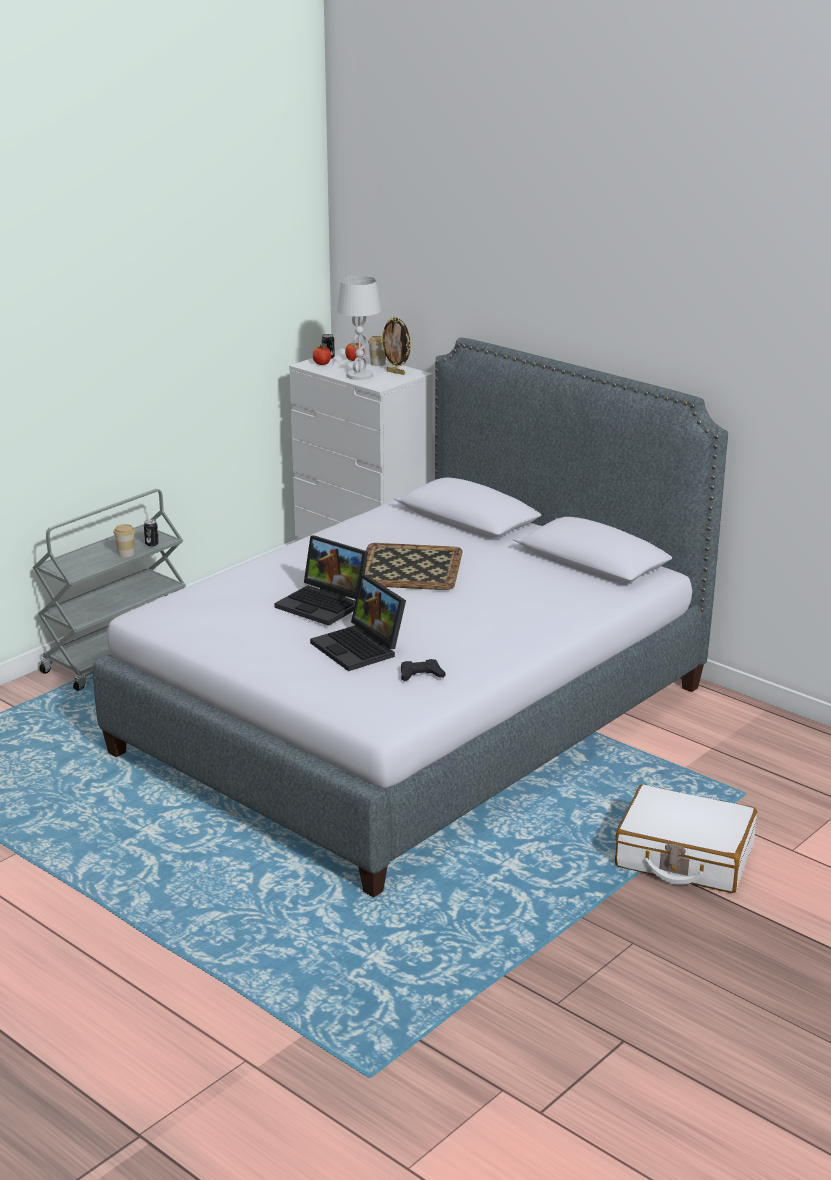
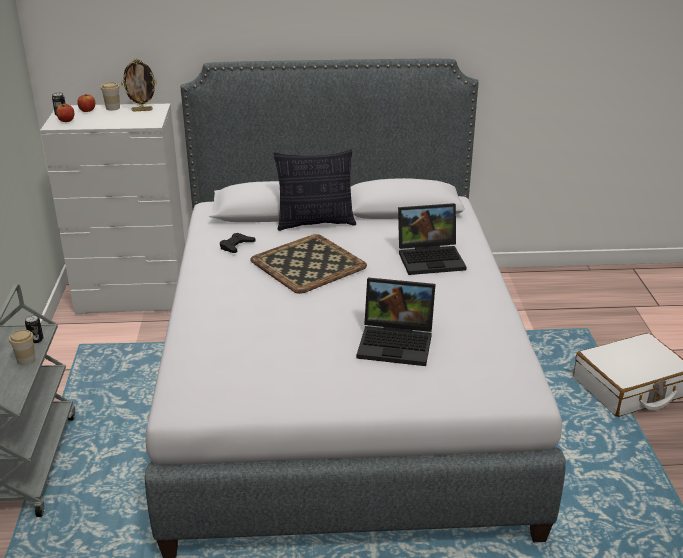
camera: 45 degrees left, 5 degrees up
laptop [274,535,368,626] -> laptop moved to [398,203,467,275]
white table lamp [337,276,381,380] -> none
black game controller [401,659,445,681] -> black game controller moved to [220,233,255,253]
none -> pillow [274,149,356,231]

